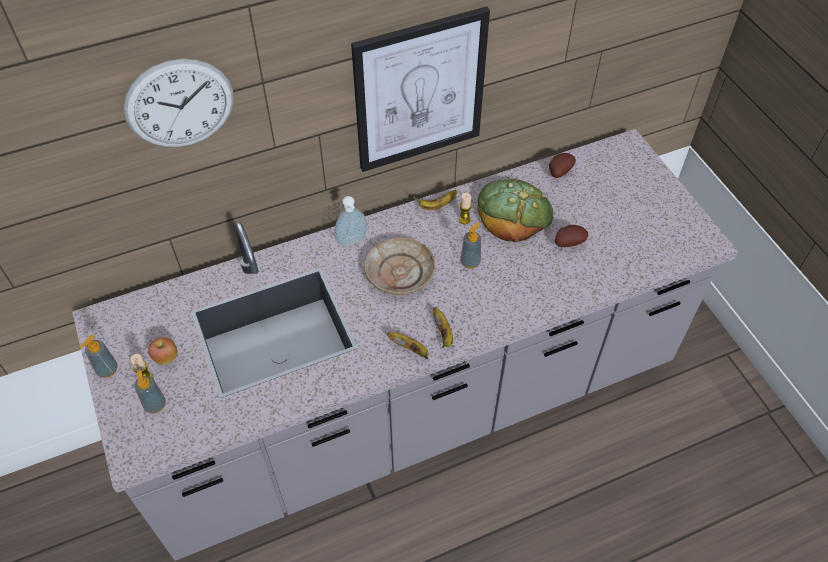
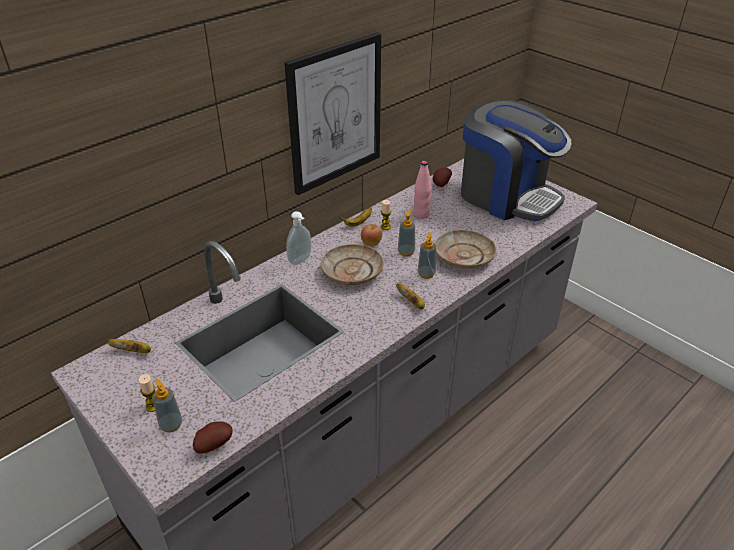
camera: 20 degrees left, 15 degrees down
soap dispenser [80,335,118,378] -> soap dispenser moved to [418,232,436,279]
wall clock [123,59,234,147] -> none
apple [148,337,177,365] -> apple moved to [361,224,382,246]
banana [387,332,428,359] -> banana moved to [107,339,151,353]
bread [478,179,553,242] -> pink bottle [413,161,432,219]
potato [555,225,588,247] -> potato moved to [193,421,232,454]
none -> beige plate [435,230,496,269]
none -> coffee machine [461,100,572,221]

